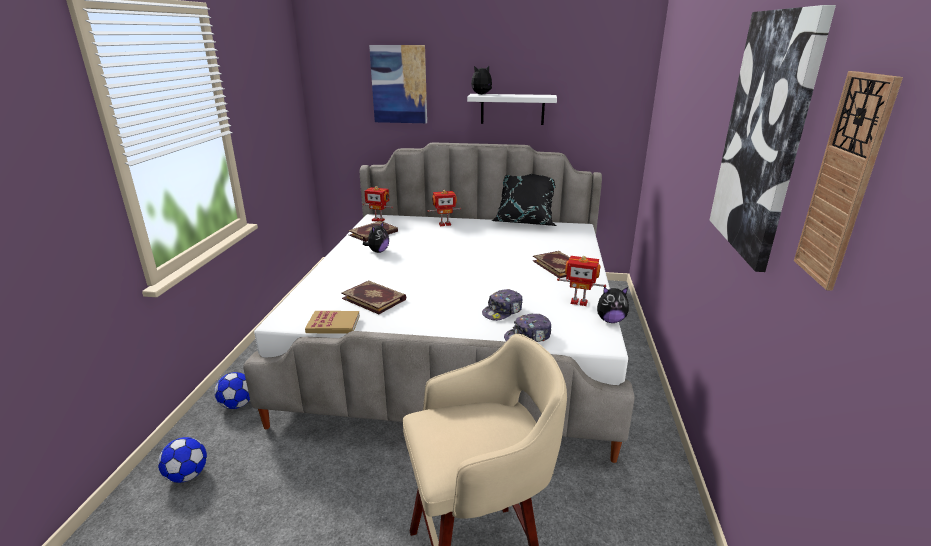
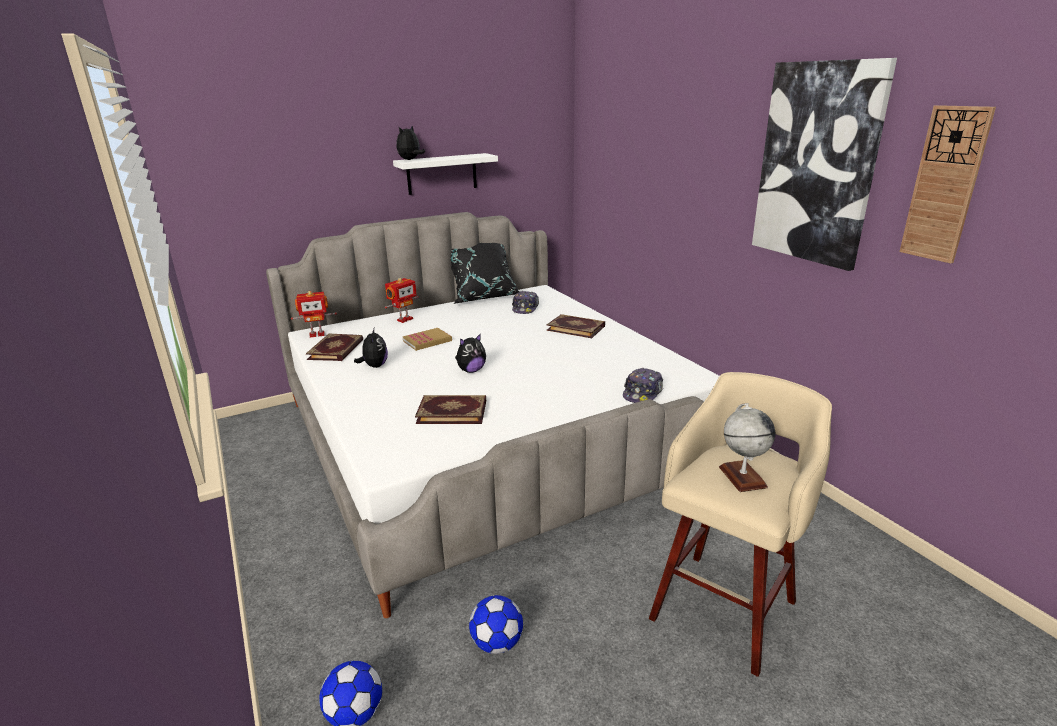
camera: 35 degrees left, 0 degrees up
football [214,372,250,409] -> football moved to [469,595,523,654]
book [305,311,360,334] -> book moved to [403,328,452,351]
picture [369,45,427,123] -> none
cap [482,289,523,321] -> cap moved to [512,291,539,314]
toy robot [557,256,606,306] -> none
plush toy [597,287,629,323] -> plush toy moved to [455,334,486,373]
none -> globe [719,403,775,492]

